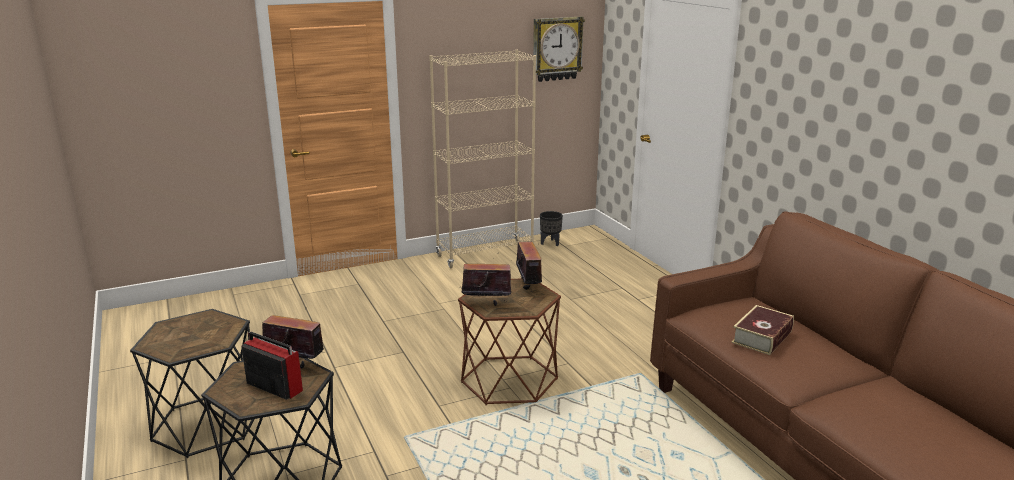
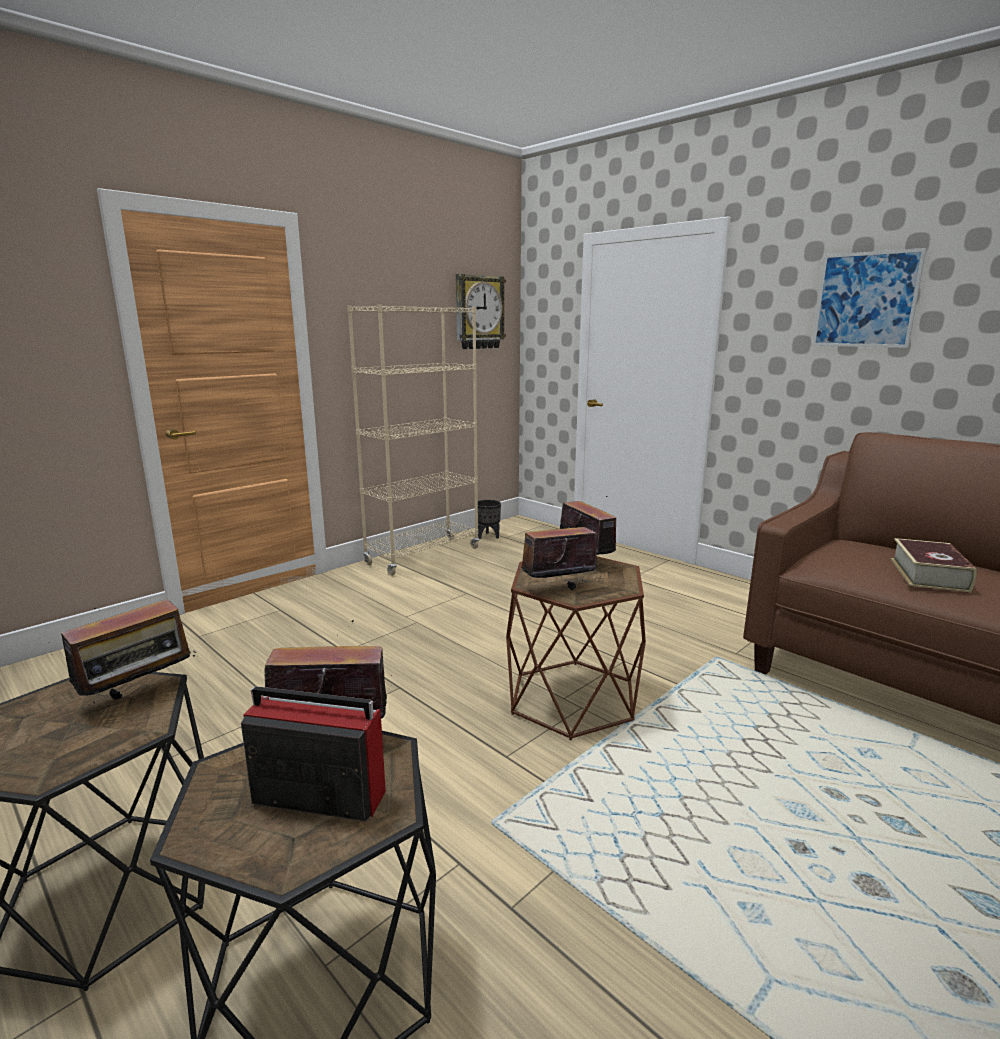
camera: 20 degrees left, 5 degrees down
none -> radio [49,599,196,709]
none -> picture [812,248,927,348]

